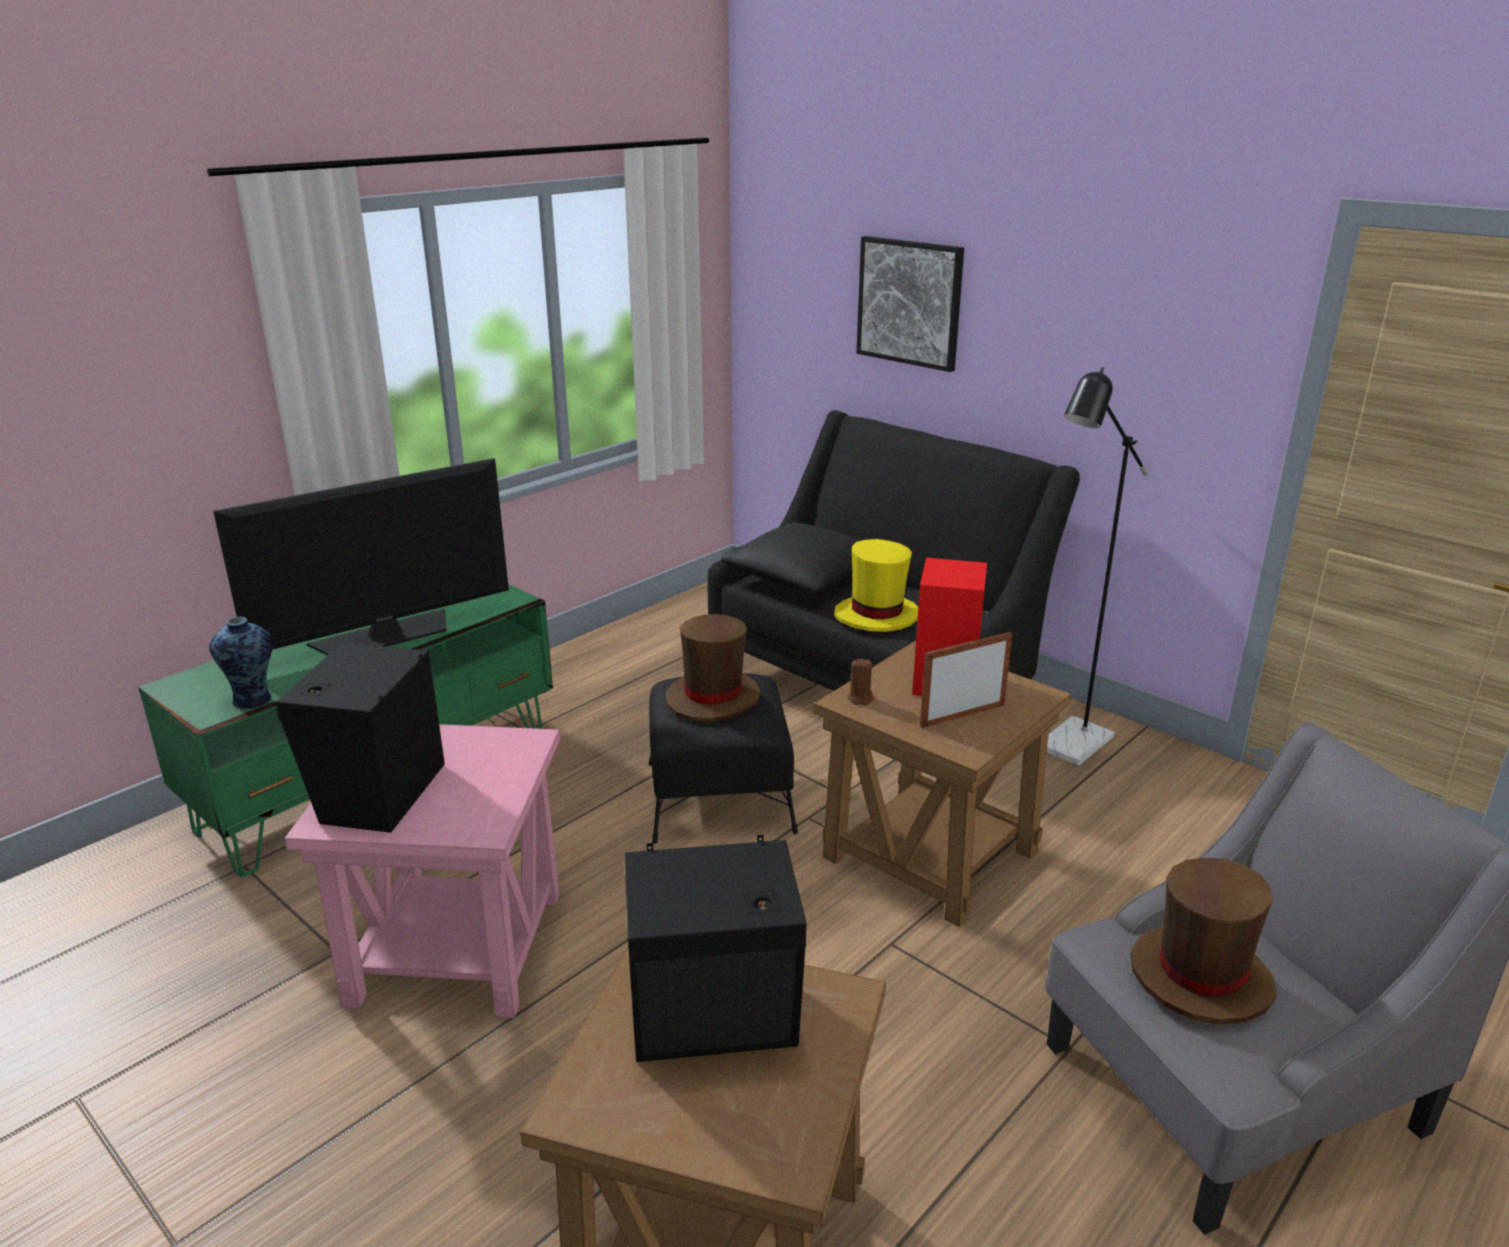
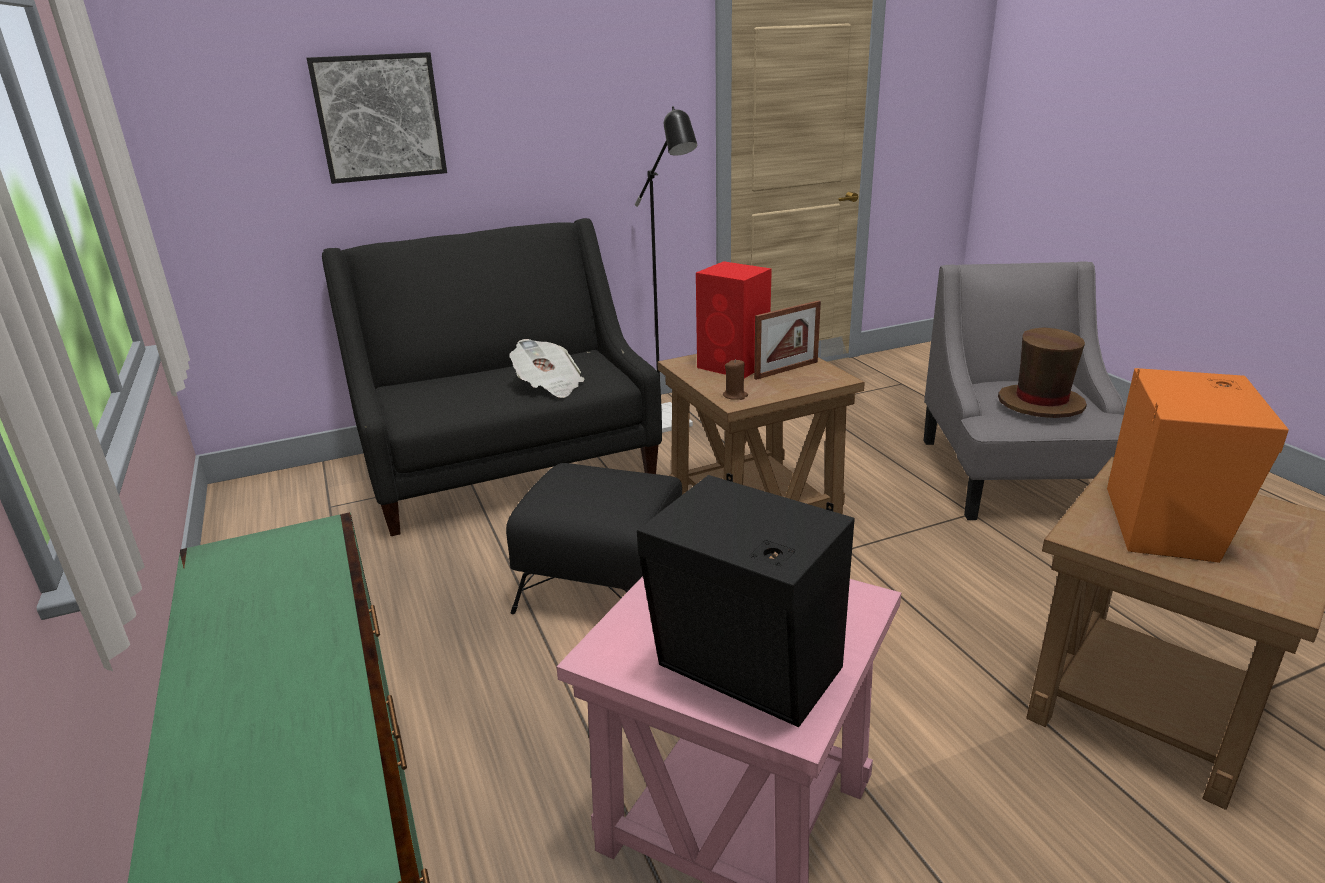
camera: 65 degrees left, 0 degrees up
vase [209,617,273,709] -> none
television [213,458,509,655] -> none
black speaker [625,834,807,1062] -> orange speaker [1107,368,1289,563]
brown hat [666,614,760,723] -> none
black pillow [721,522,862,593] -> none
yellow hat [834,539,918,632] -> newspaper [509,339,585,398]
picture frame [920,632,1012,728] -> picture frame turned 120 degrees counterclockwise [754,300,821,380]

